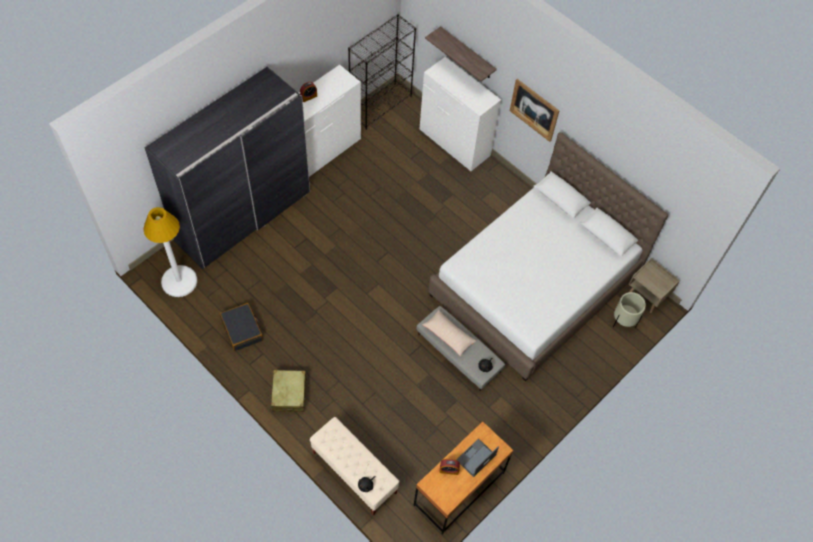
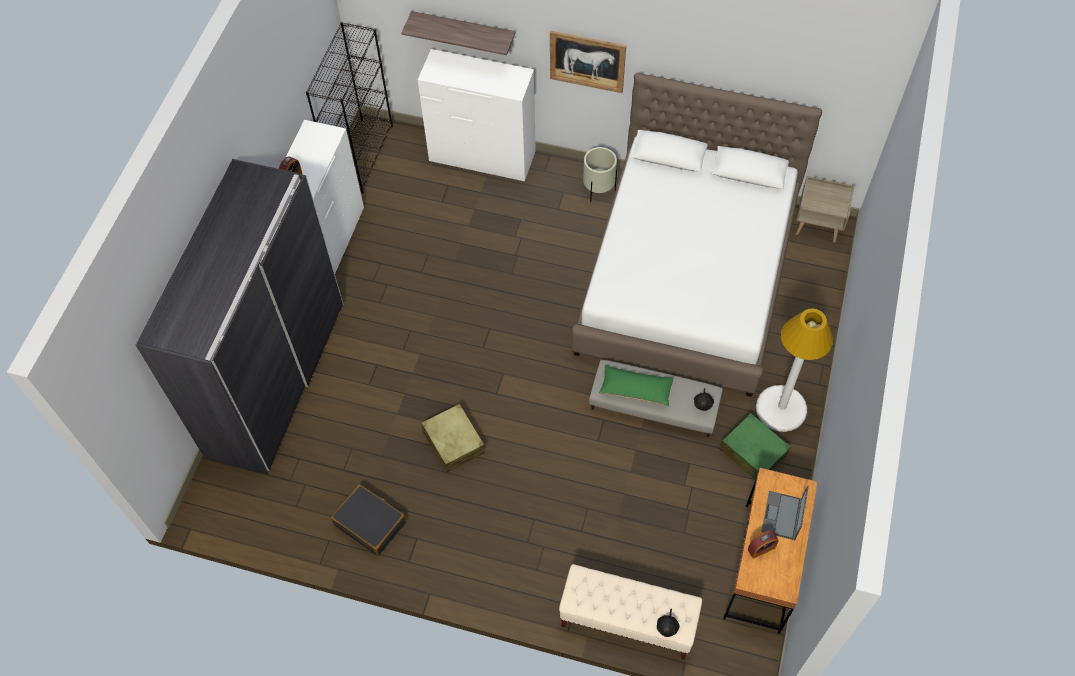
camera: 25 degrees left, 0 degrees up
white floor lamp [143,207,197,297] -> white floor lamp moved to [756,308,833,432]
beige suitcase [271,370,306,412] -> beige suitcase moved to [421,404,485,472]
beige pillow [422,310,476,356] -> green pillow [599,365,674,407]
beige planter [613,292,646,328] -> beige planter moved to [583,147,617,202]
none -> green suitcase [720,413,791,479]

